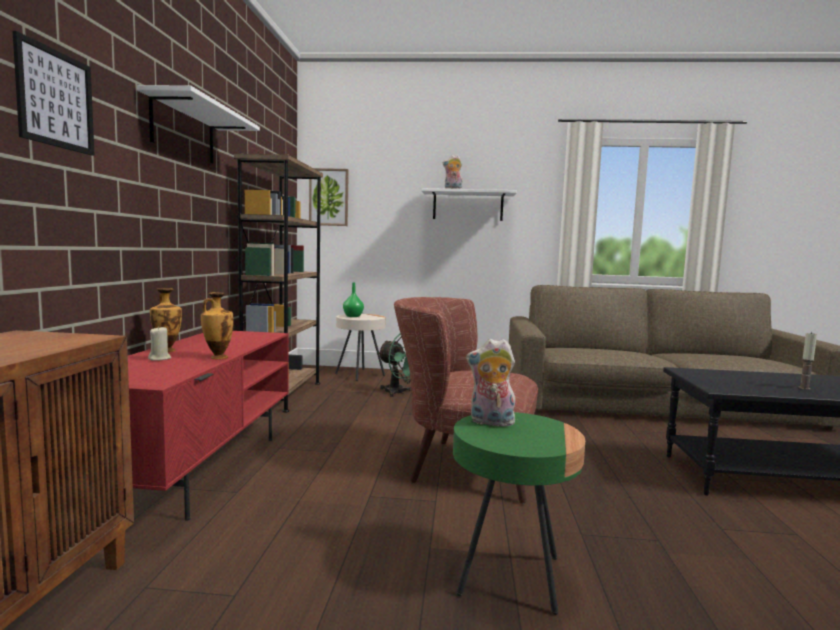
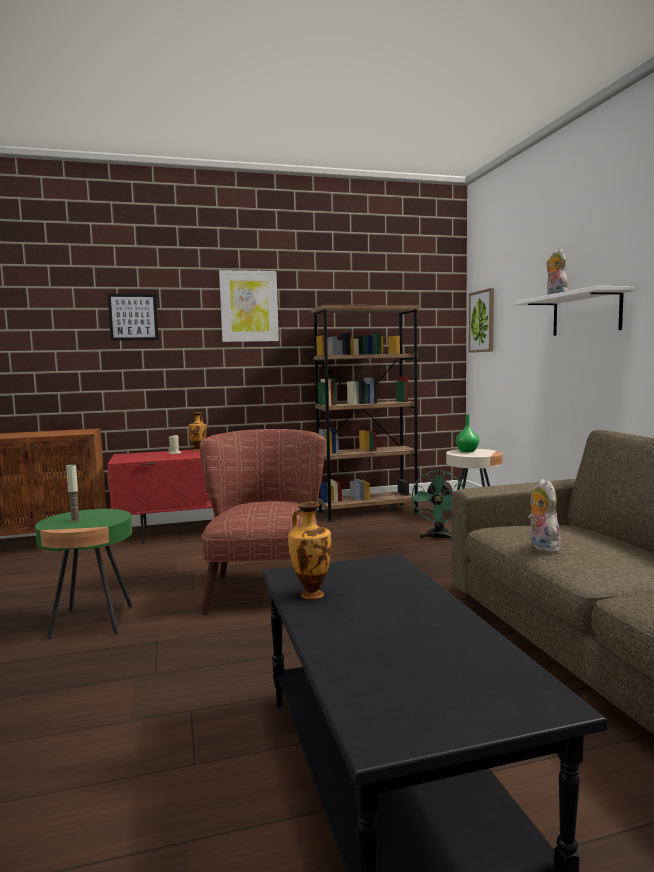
camera: 70 degrees right, 0 degrees up
white shelf [137,85,260,164] -> picture [219,270,279,342]
vase [201,292,234,359] -> vase moved to [288,502,331,599]
plush toy [466,339,516,427] -> plush toy moved to [528,479,561,553]
candle [798,332,817,390] -> candle moved to [66,465,81,522]

